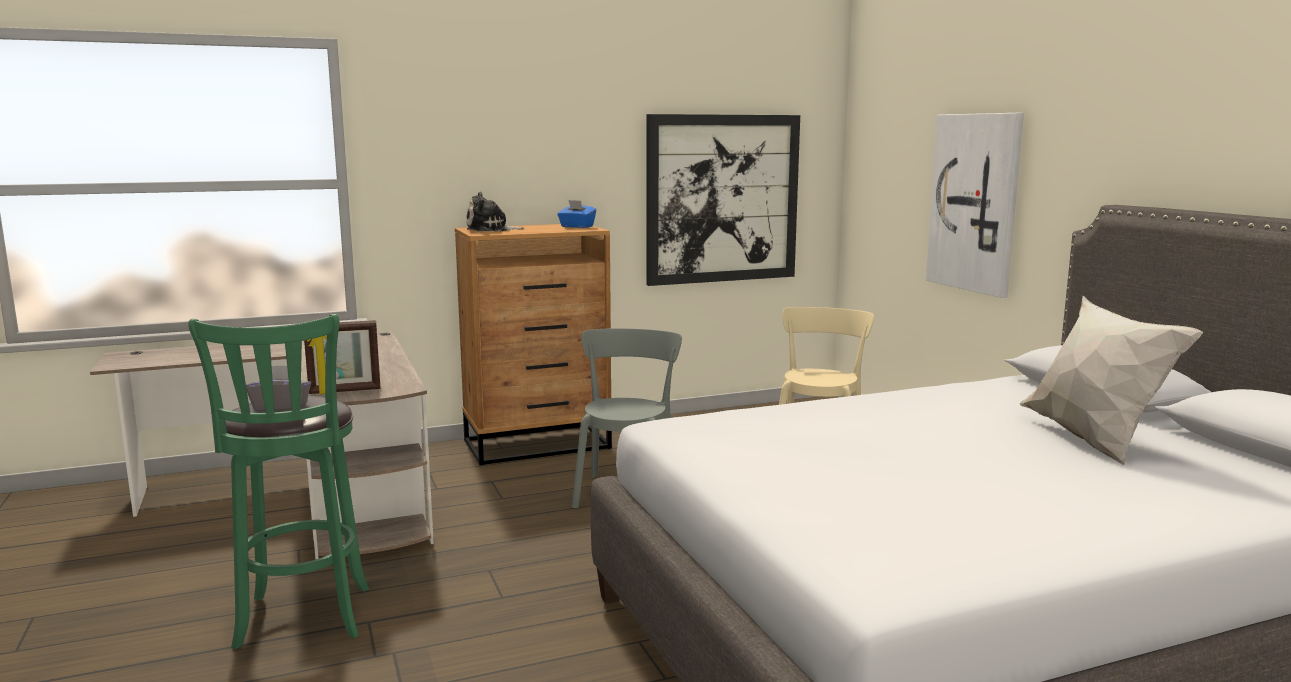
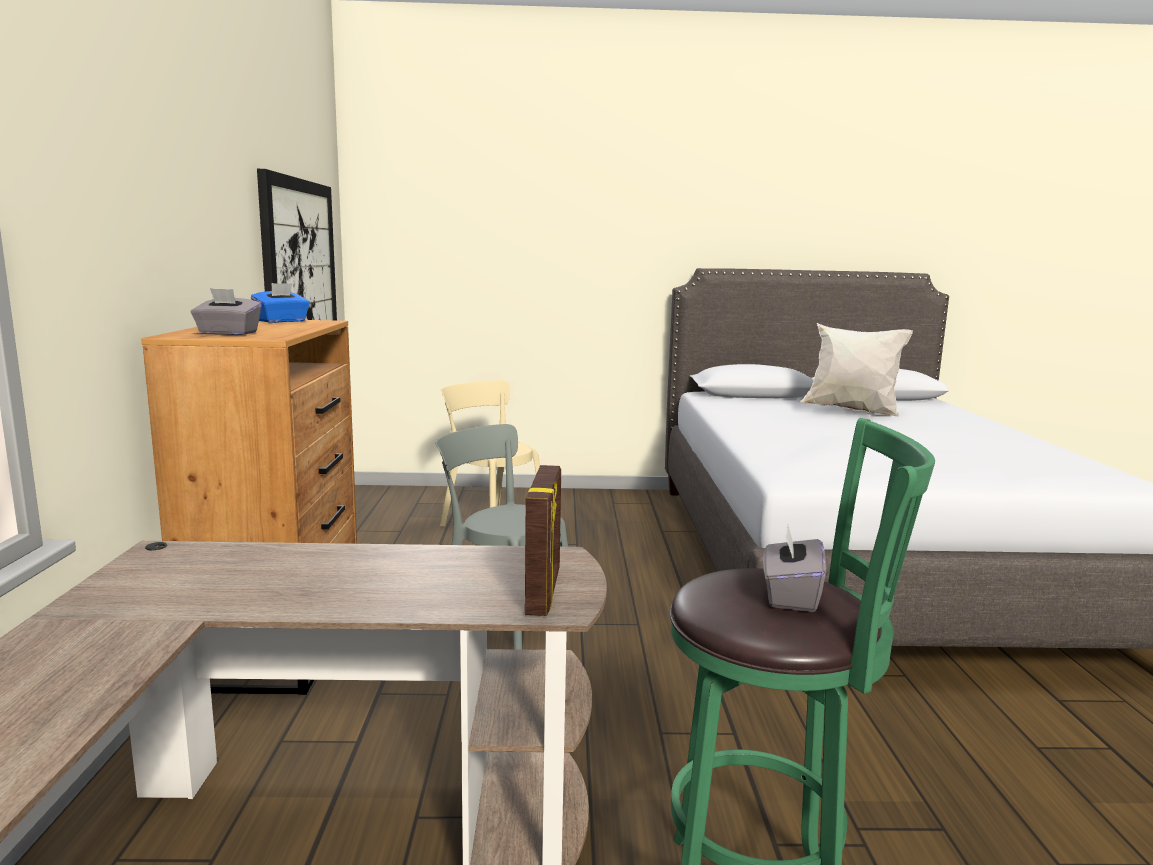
camera: 70 degrees left, 0 degrees up
plush toy [466,192,524,231] -> grey tissue box [191,288,261,335]
picture [926,113,1024,298] -> none

